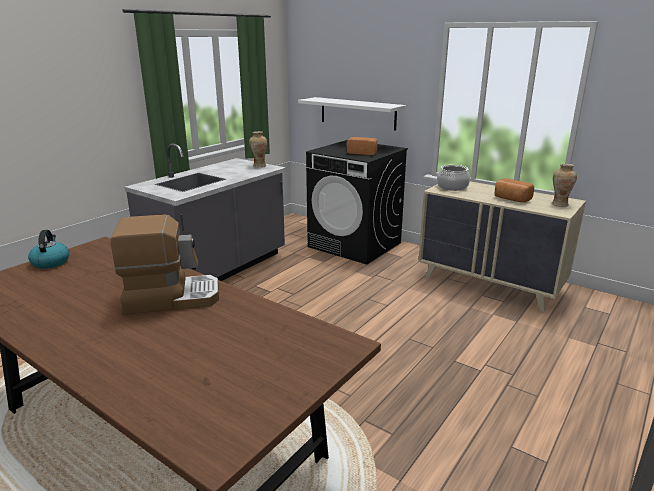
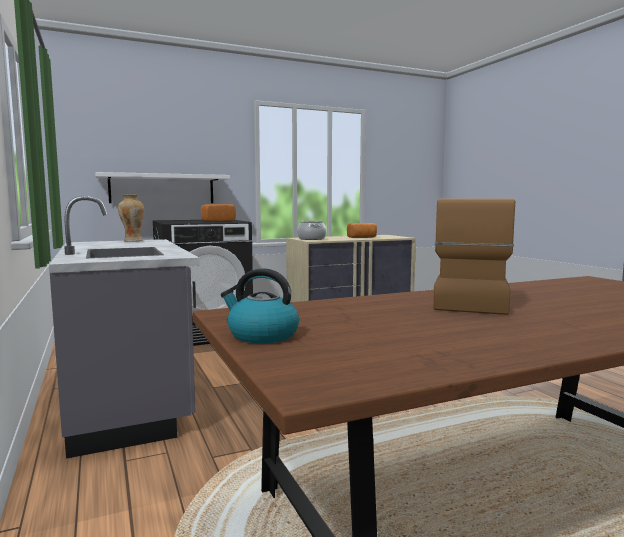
camera: 60 degrees left, 15 degrees down
vase [552,164,577,207] -> none

